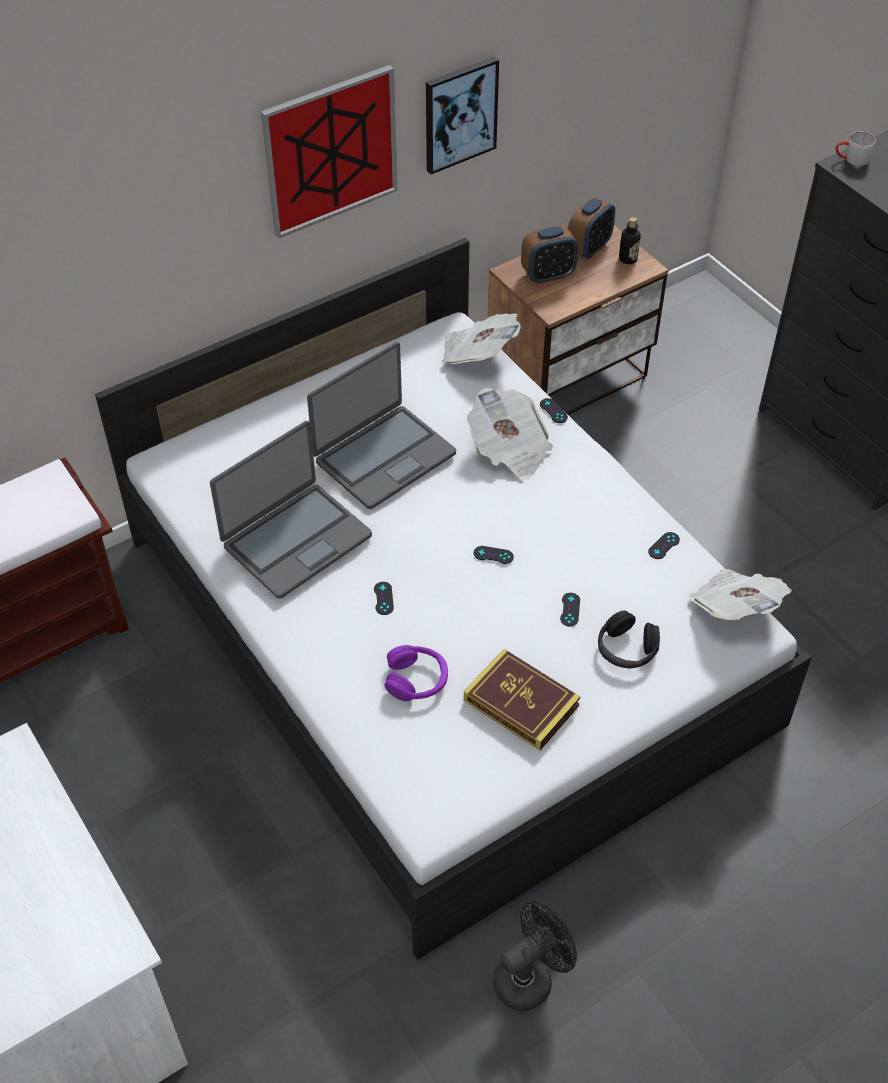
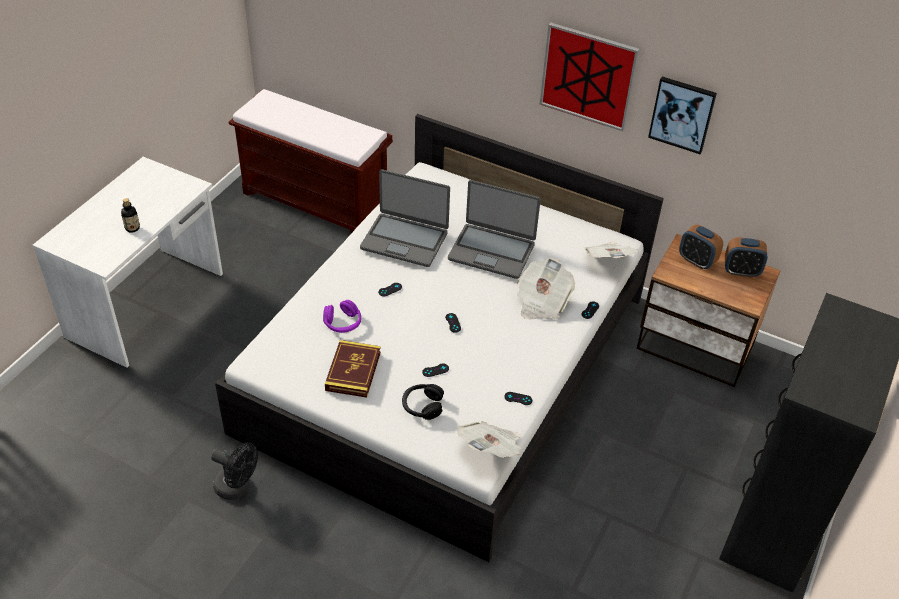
camera: 60 degrees right, 5 degrees down
bottle [619,217,641,264] -> bottle moved to [121,198,140,233]
grey mug [836,131,876,166] -> none

